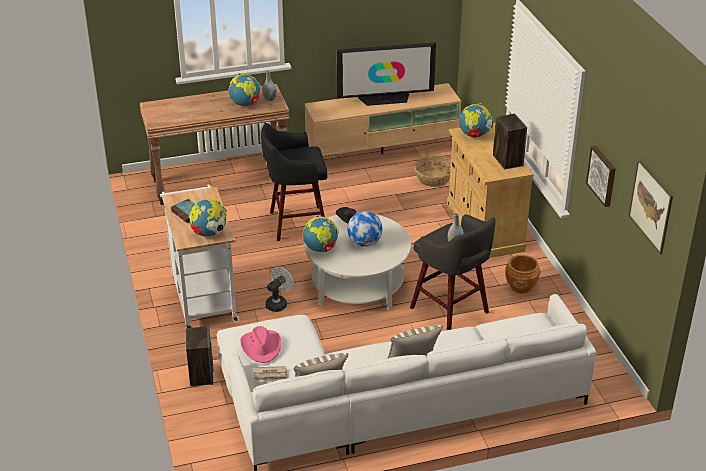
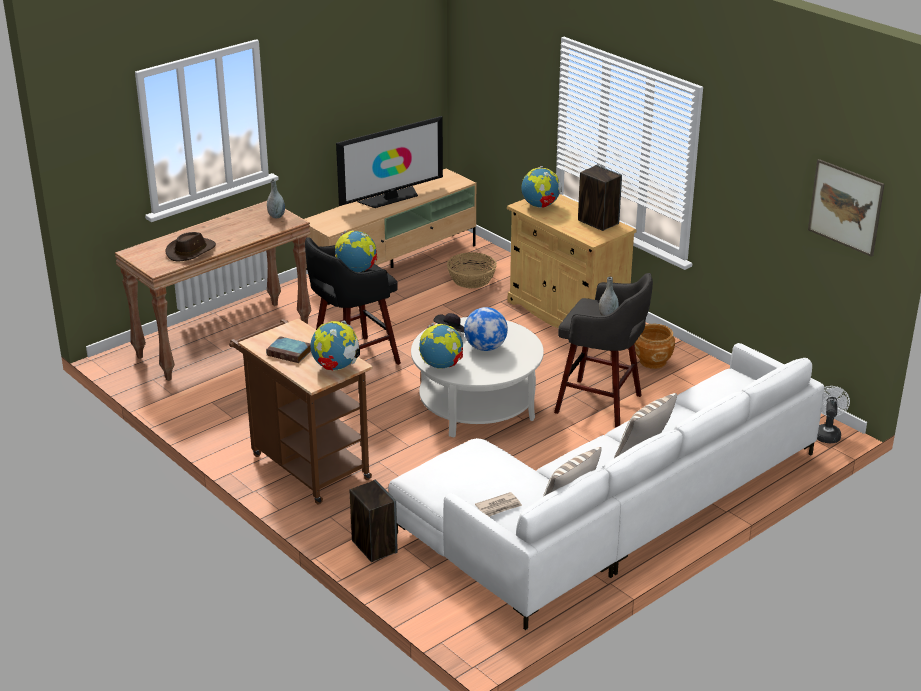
camera: 25 degrees left, 5 degrees down
white cart [160,184,239,328] -> brown cart [229,318,373,505]
globe [228,73,261,106] -> globe moved to [335,231,377,273]
pink hat [240,326,281,363] -> none
white fan [265,267,294,312] -> white fan moved to [817,386,850,443]
picture [586,146,616,207] -> none
none -> brown hat [165,232,216,261]

